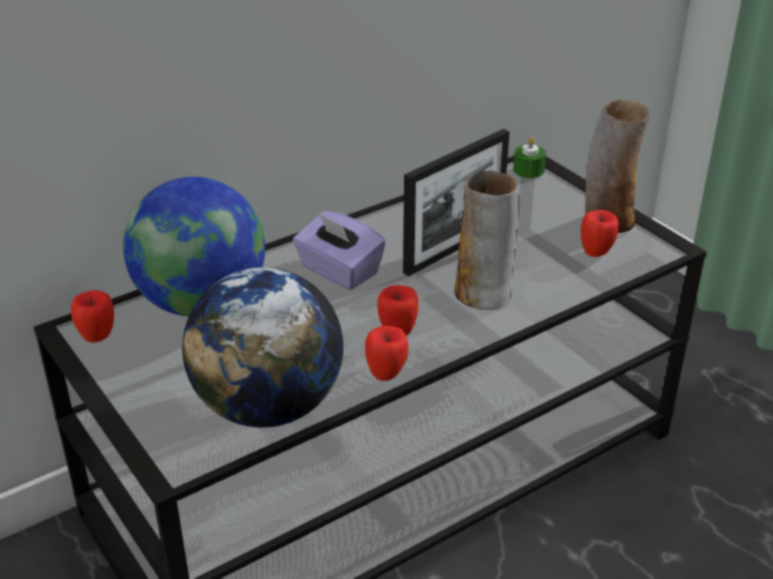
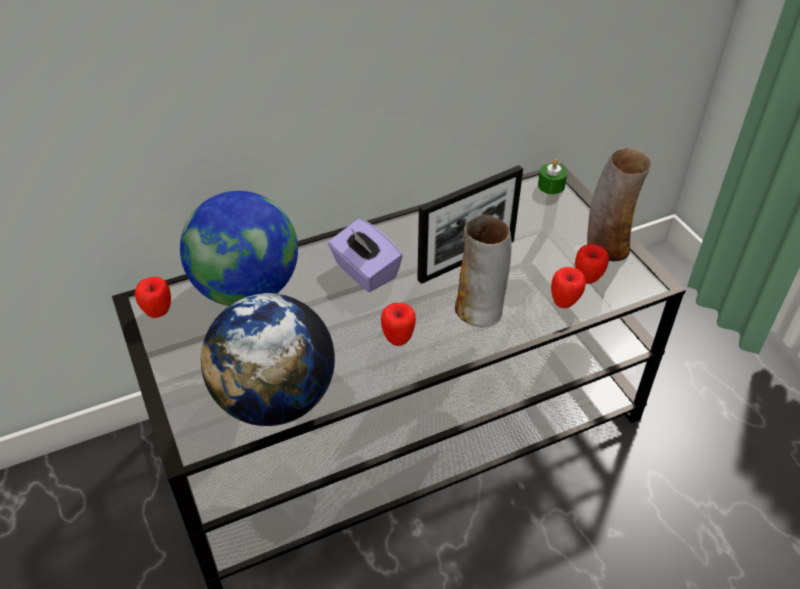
camera: 10 degrees right, 10 degrees up
apple [365,326,408,381] -> apple moved to [551,267,586,308]

